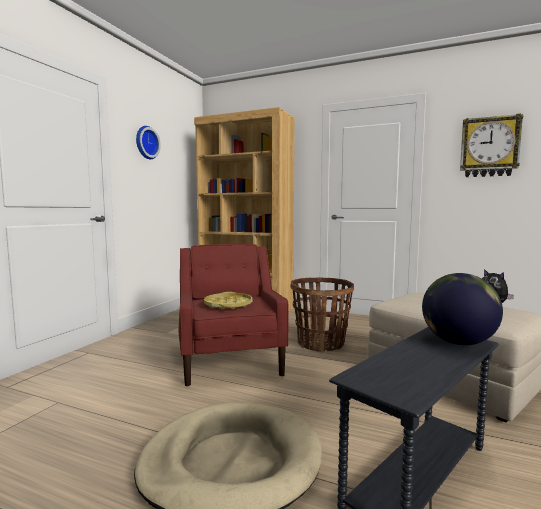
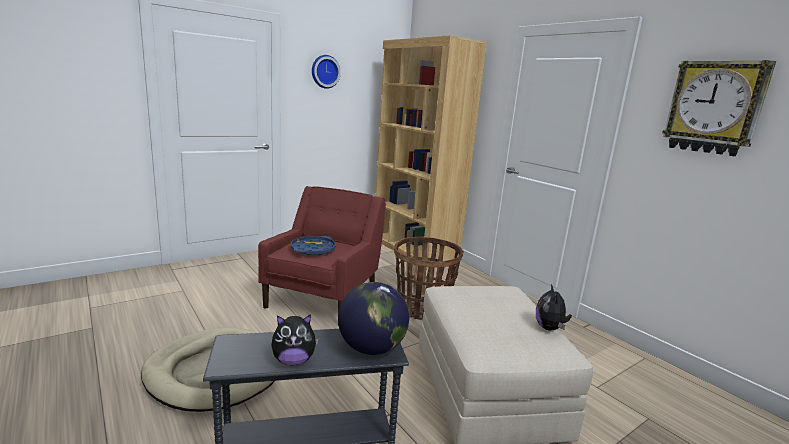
camera: 30 degrees right, 10 degrees up
yellow tray [204,292,252,310] -> blue tray [291,236,336,255]
none -> plush toy [271,314,319,366]

